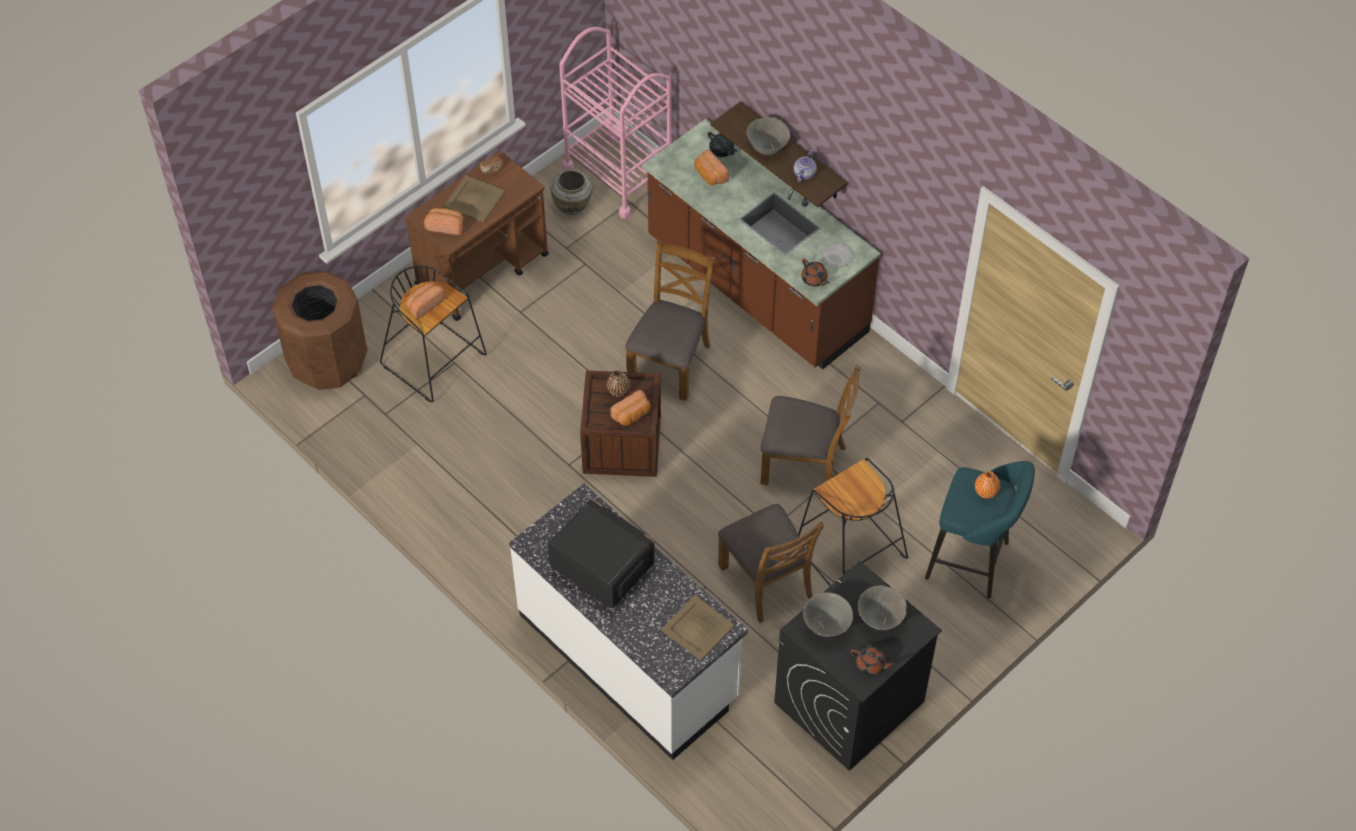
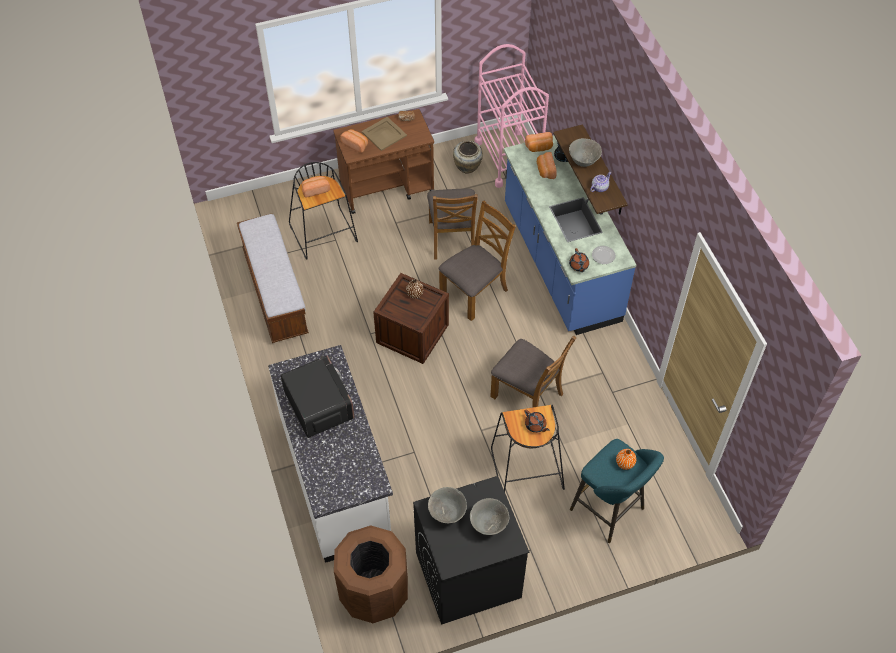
camera: 25 degrees right, 0 degrees up
brown trash can [272,271,367,390] -> brown trash can moved to [334,525,408,623]
bread [610,390,651,426] -> bread moved to [525,132,553,152]
brown counter [642,119,881,369] -> blue counter [504,135,636,335]
beige tray [661,595,735,661] -> none
brown chair [718,504,824,623] -> brown chair moved to [427,189,478,260]
brown teapot [850,646,896,675] -> brown teapot moved to [524,410,549,433]
none -> bench [237,214,309,343]

